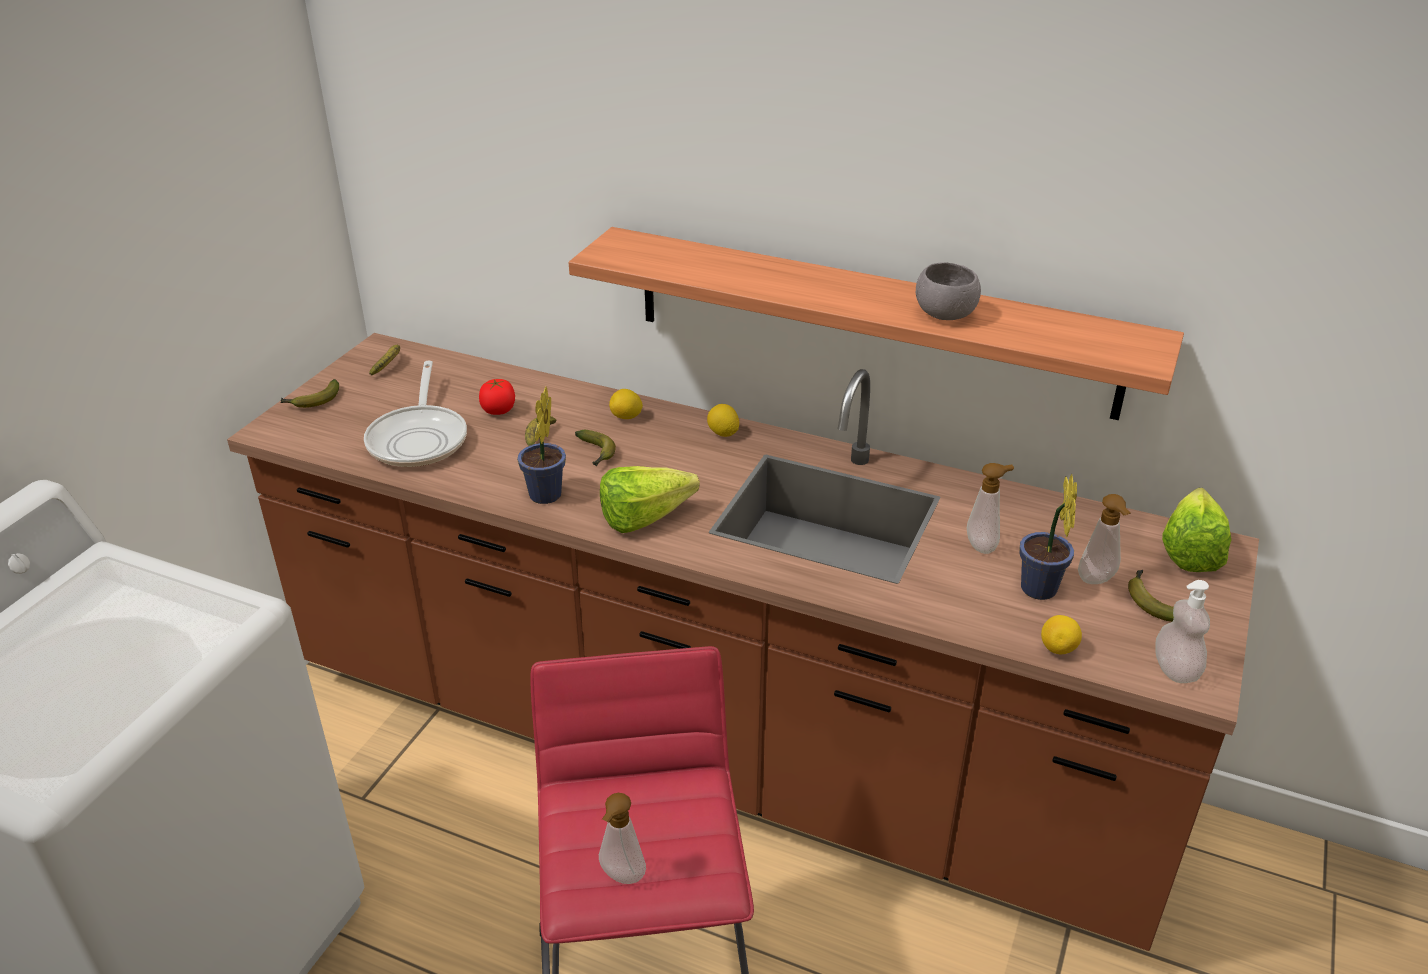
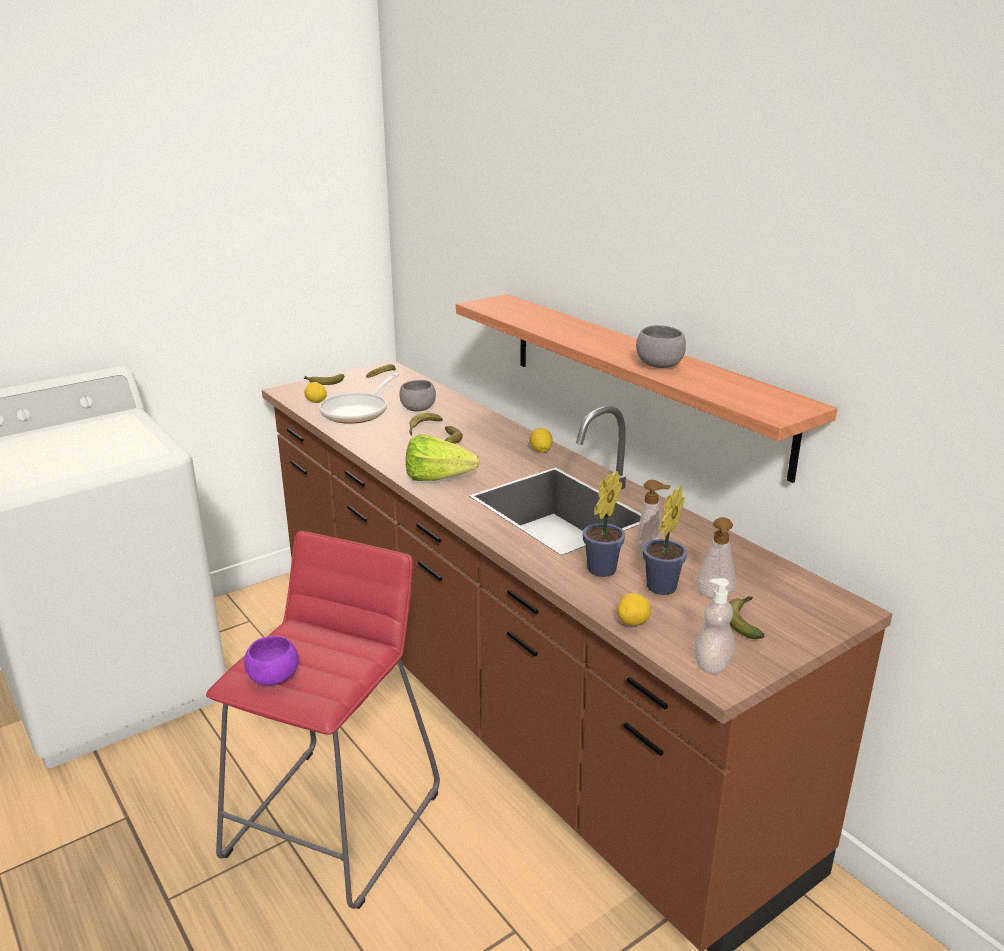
camera: 30 degrees right, 10 degrees down
tomato [479,379,515,415] -> grey bowl [400,380,436,411]
potted plant [517,387,566,504] -> potted plant moved to [582,471,625,577]
soap dispenser [599,793,646,884] -> purple bowl [244,636,299,686]
lemon [609,389,643,419] -> lemon moved to [304,382,327,403]
lettuce [1162,488,1231,572] -> none

